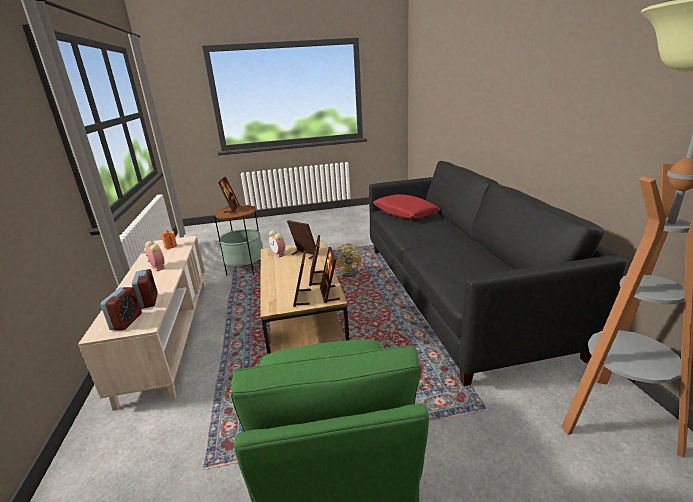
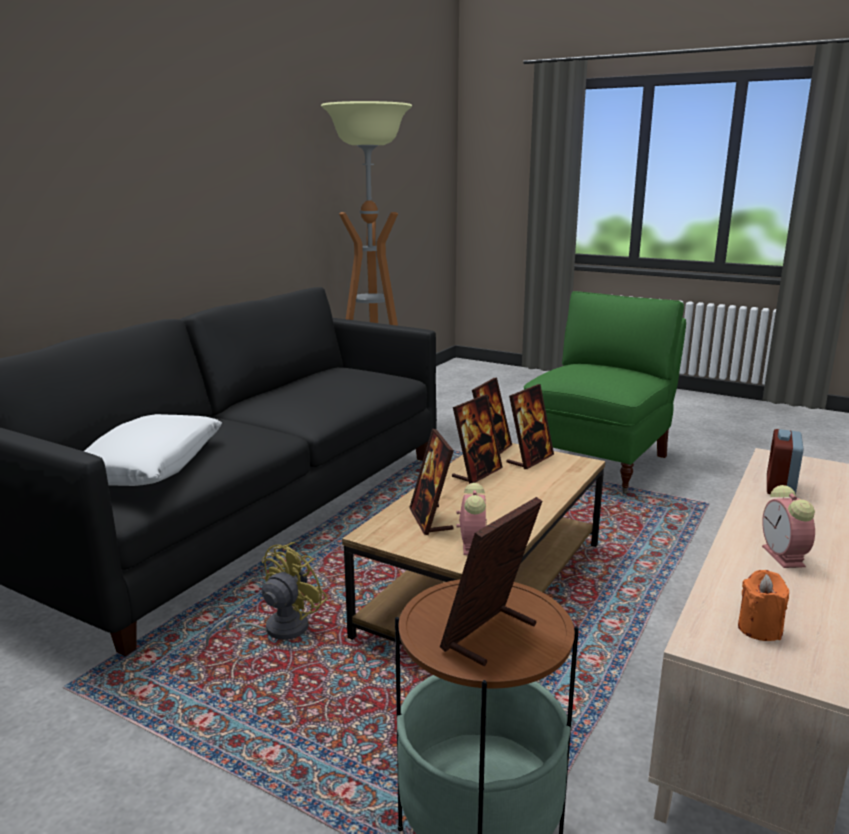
camera: 140 degrees left, 5 degrees down
alarm clock [100,287,142,330] -> none
red pillow [373,194,441,219] -> white pillow [84,414,222,486]

